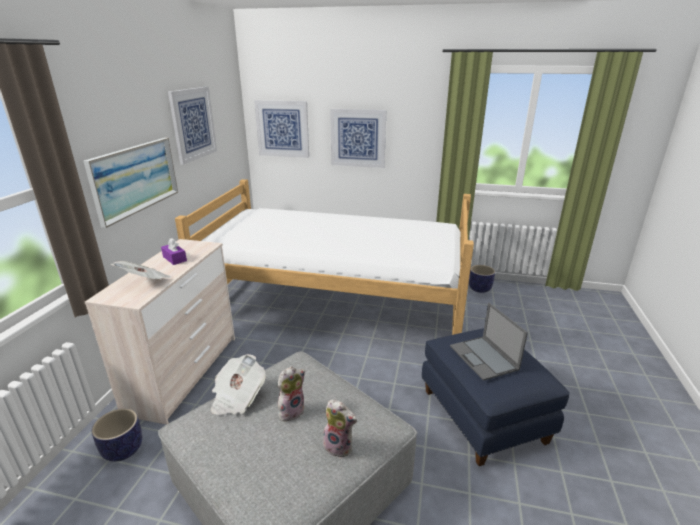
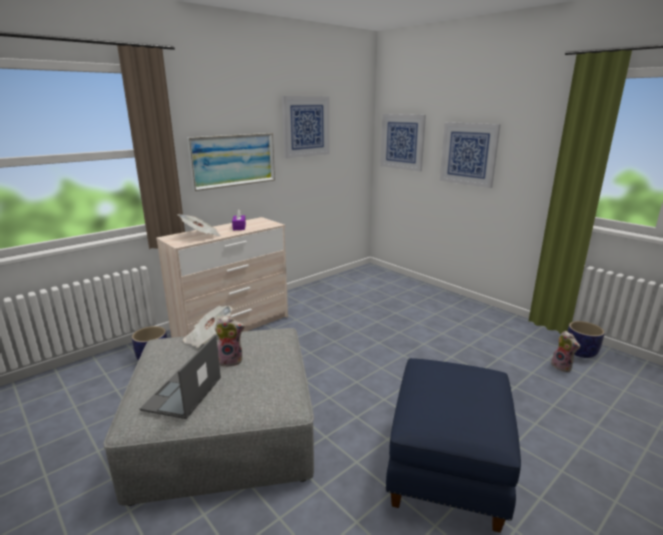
camera: 35 degrees right, 5 degrees down
bed [175,179,474,335] -> none
plush toy [323,399,357,458] -> plush toy moved to [551,331,580,372]
laptop [450,303,528,381] -> laptop moved to [140,335,221,419]

